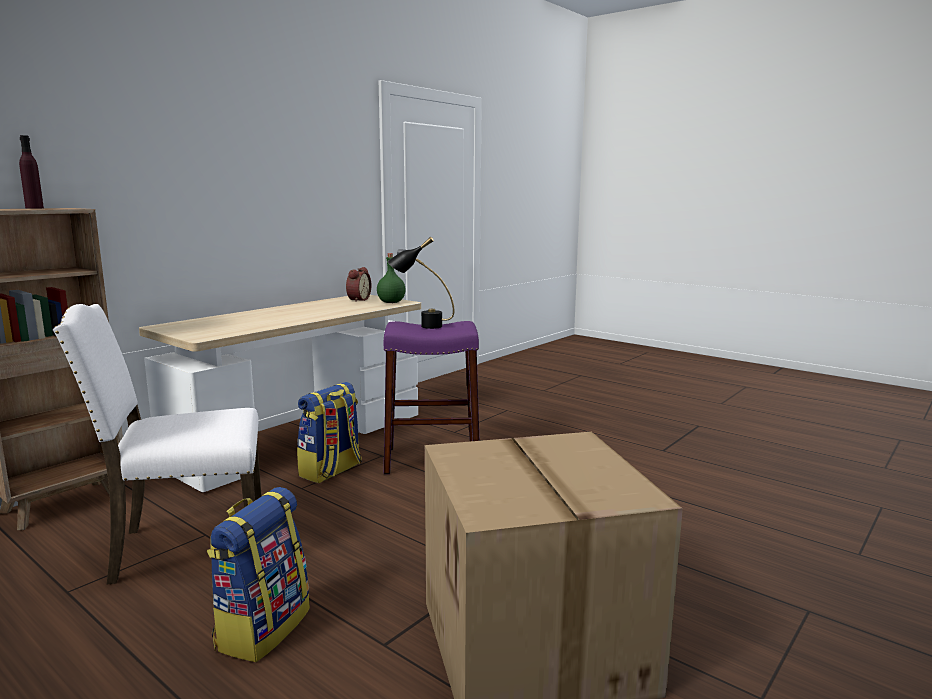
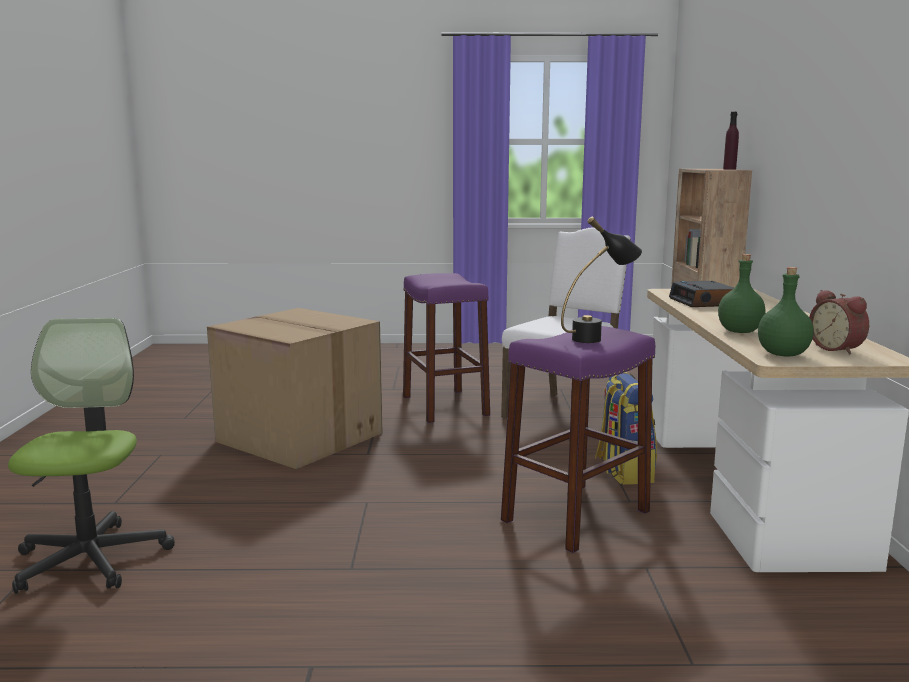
camera: 140 degrees right, 0 degrees up
backpack [207,487,310,662] -> purple stool [403,273,490,423]
none -> office chair [8,318,175,594]
none -> alarm clock [669,281,734,307]
none -> green bottle [718,254,765,333]

